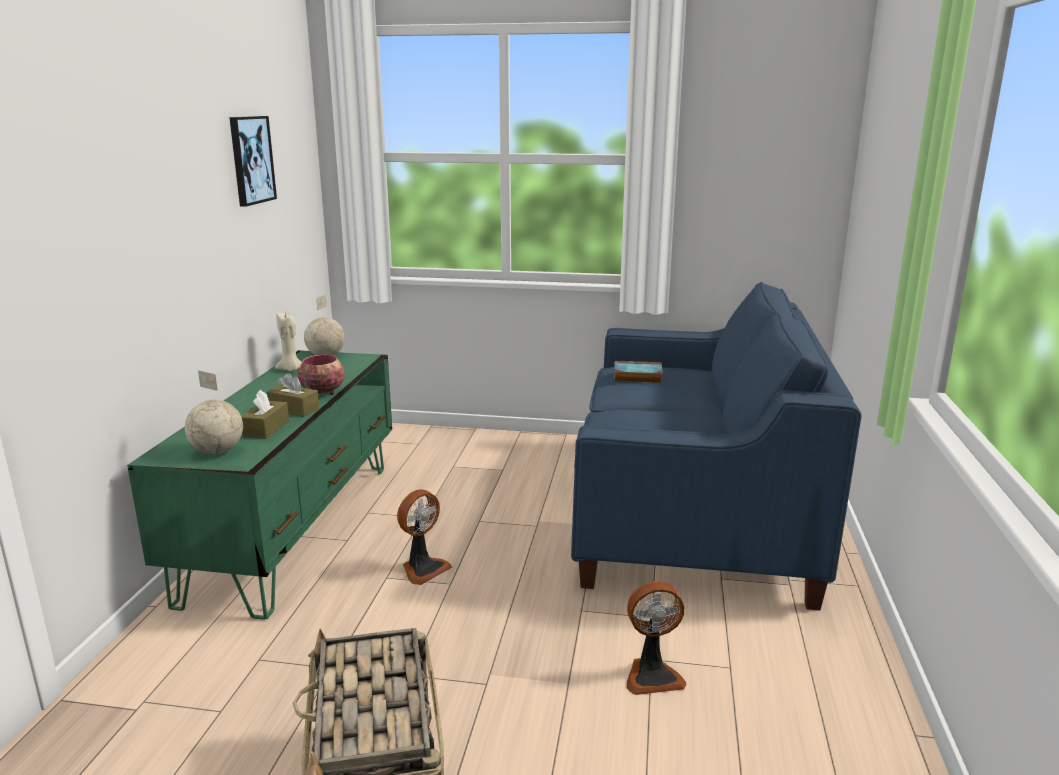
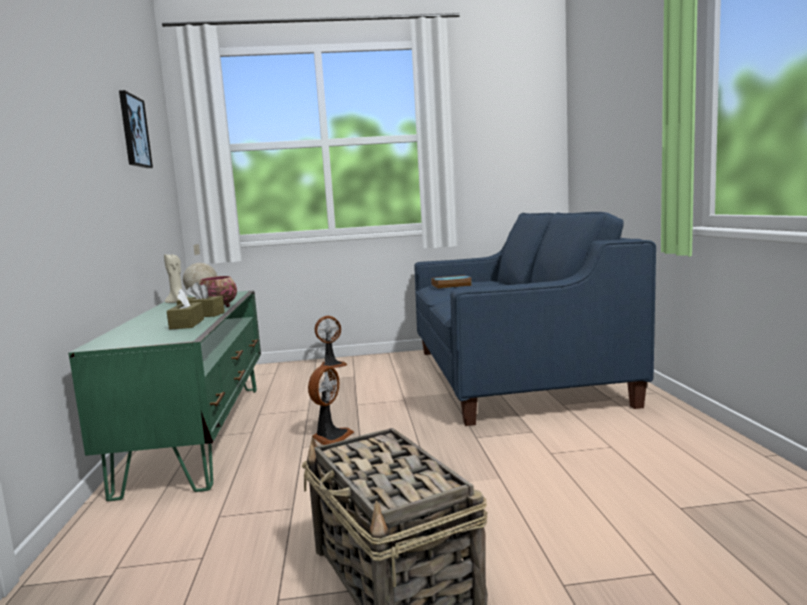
camera: 15 degrees left, 10 degrees down
globe [185,370,243,454] -> none
fan [627,581,686,695] -> fan moved to [315,316,347,368]

